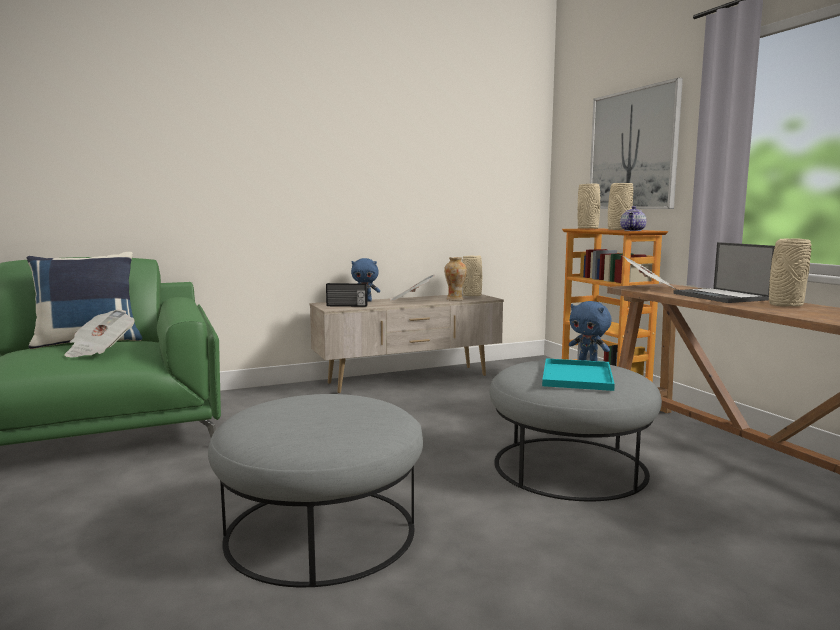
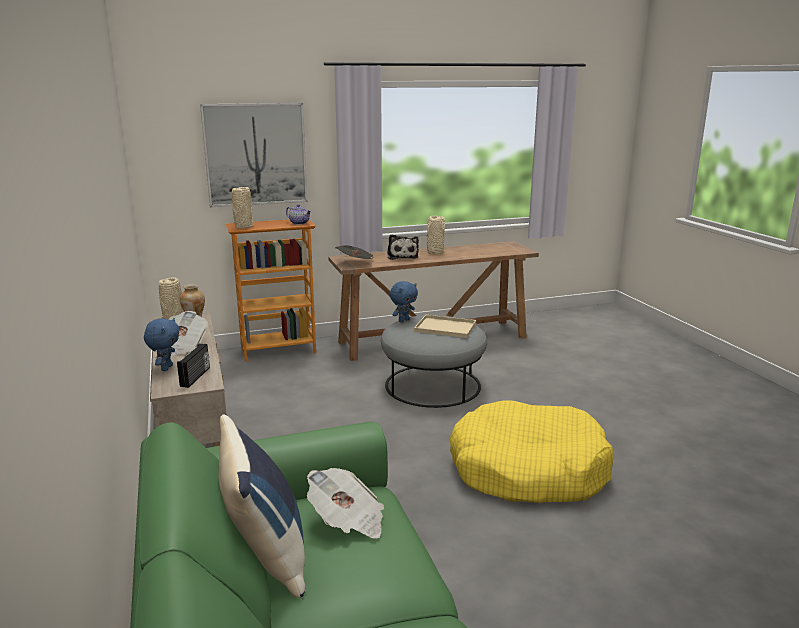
camera: 85 degrees left, 10 degrees up
grey ottoman [208,394,423,587] -> yellow dog bed [450,400,614,503]
turquoise tray [542,358,615,391] -> beige tray [414,315,476,338]
beige vase [608,183,633,230] -> none
laptop [673,242,775,303] -> plush toy [387,234,419,260]

